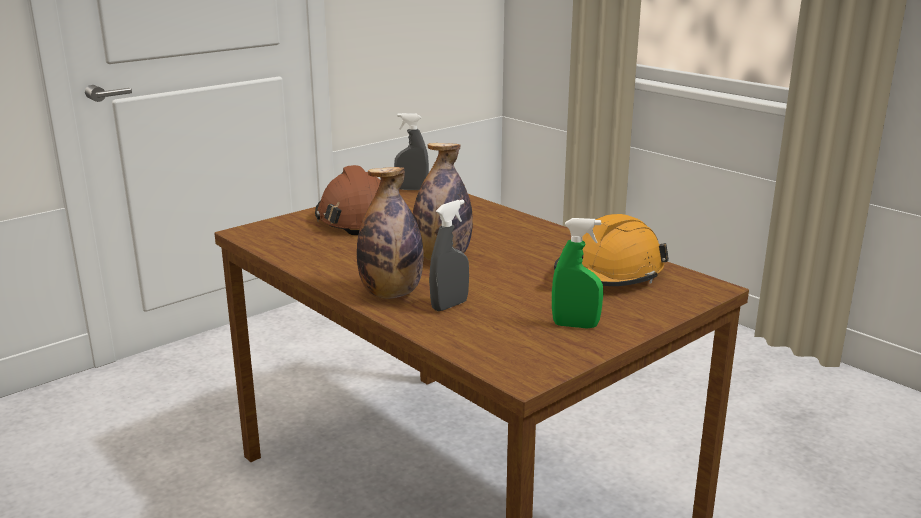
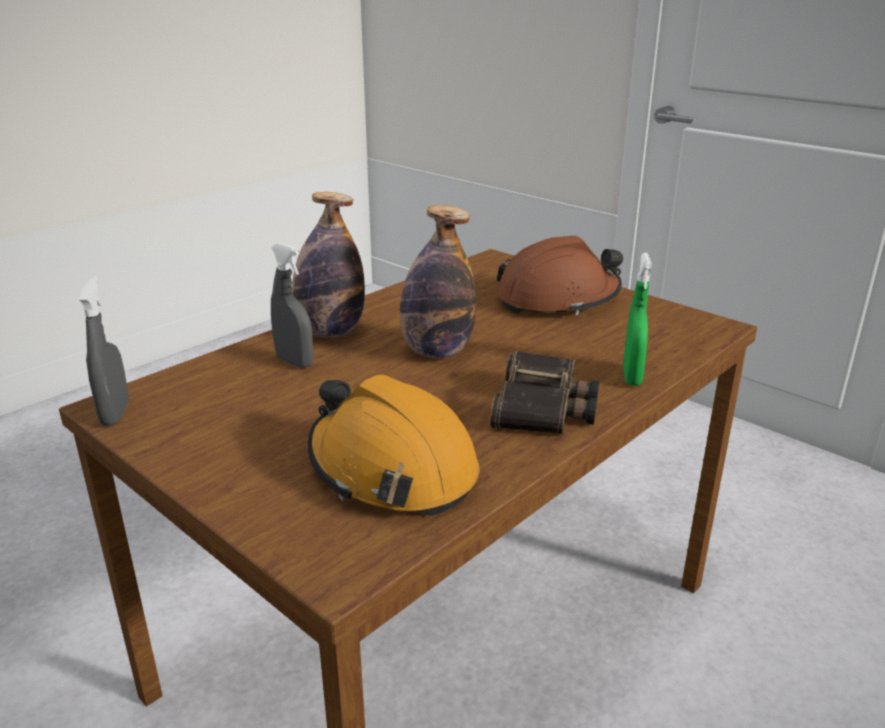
camera: 85 degrees right, 5 degrees up
grey spray bottle [394,113,429,190] -> grey spray bottle moved to [79,276,129,426]
green spray bottle [552,218,603,328] -> green spray bottle moved to [623,253,652,386]
none -> binoculars [490,350,599,434]

